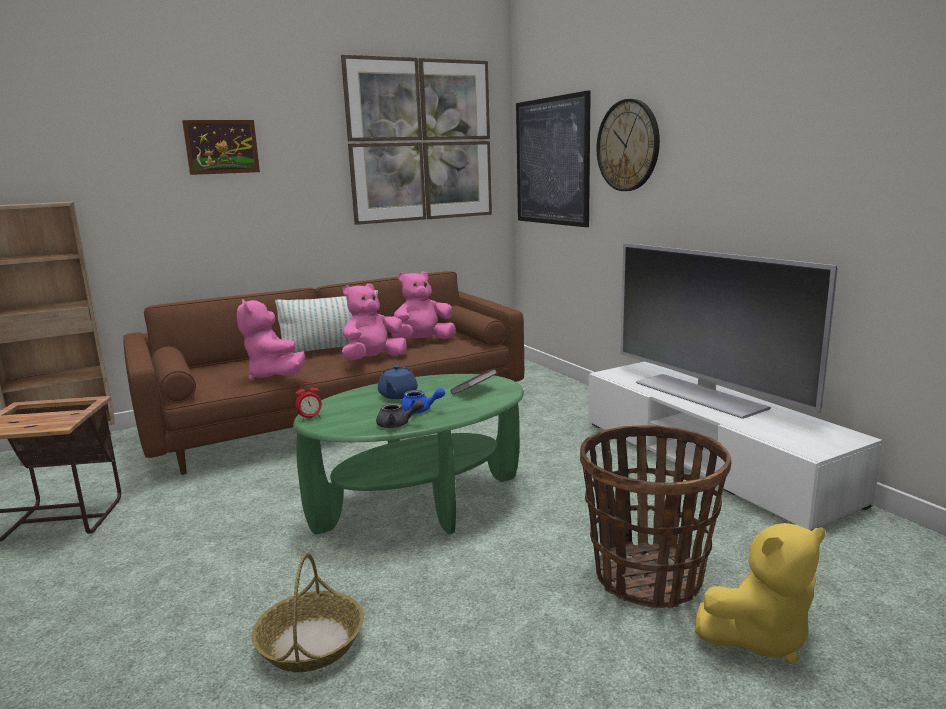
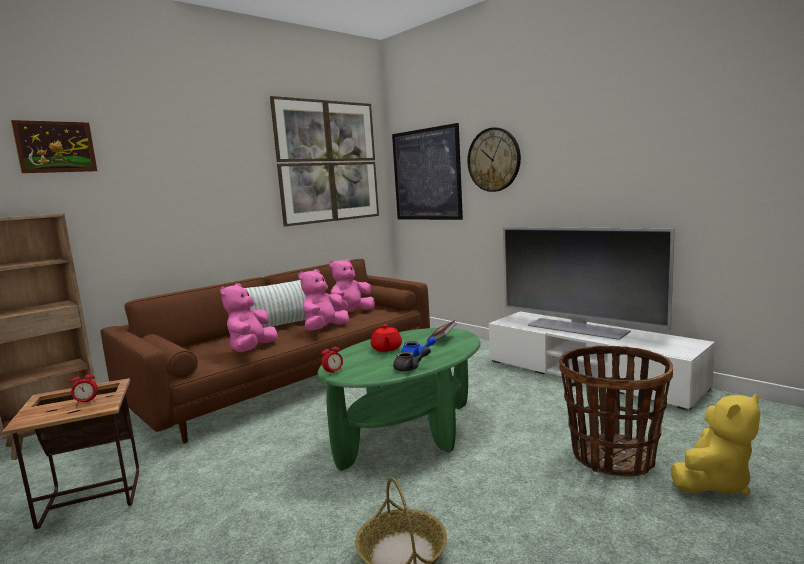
camera: 15 degrees left, 5 degrees down
picture [182,120,260,175] -> picture moved to [11,120,97,173]
pink plush toy [237,299,305,381] -> pink plush toy turned 60 degrees clockwise [220,283,278,352]
blue teapot [378,365,418,399] -> red teapot [371,324,402,352]
none -> alarm clock [70,370,98,406]

